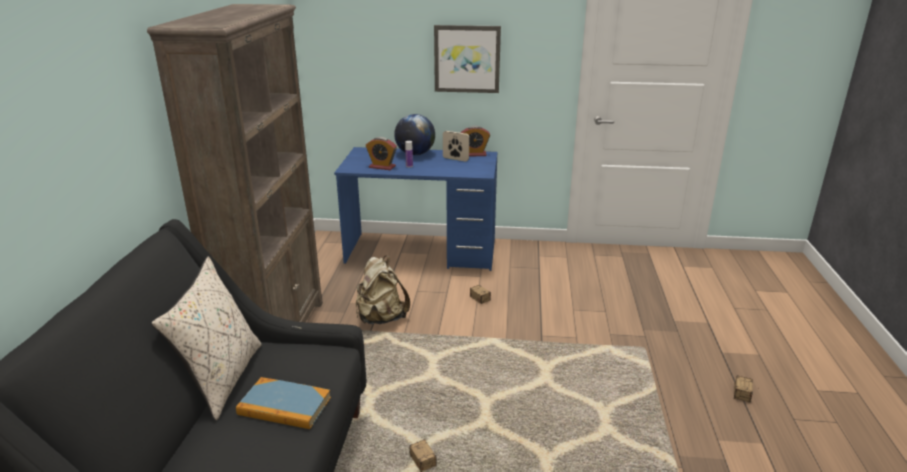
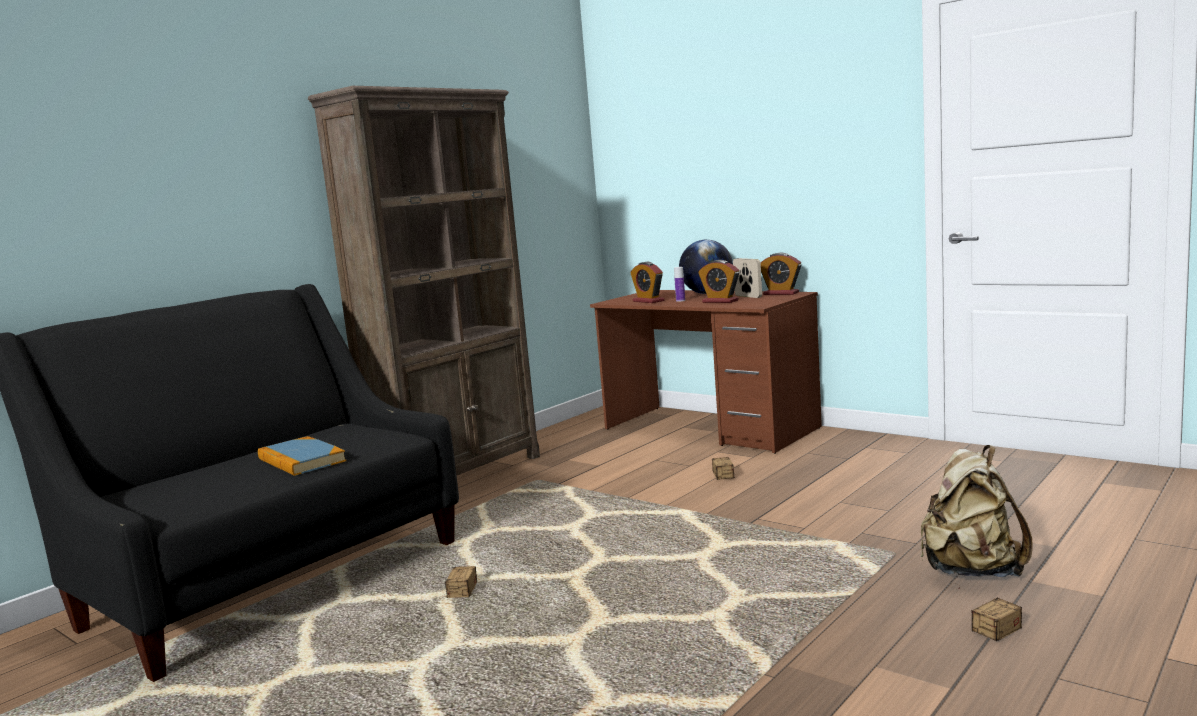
camera: 35 degrees right, 15 degrees down
beige pillow [151,256,262,420] -> none
blue desk [334,147,498,271] -> brown desk [590,290,822,454]
beige backpack [356,256,410,324] -> beige backpack moved to [921,445,1033,577]
picture [434,25,501,93] -> none
none -> alarm clock [698,260,739,303]

